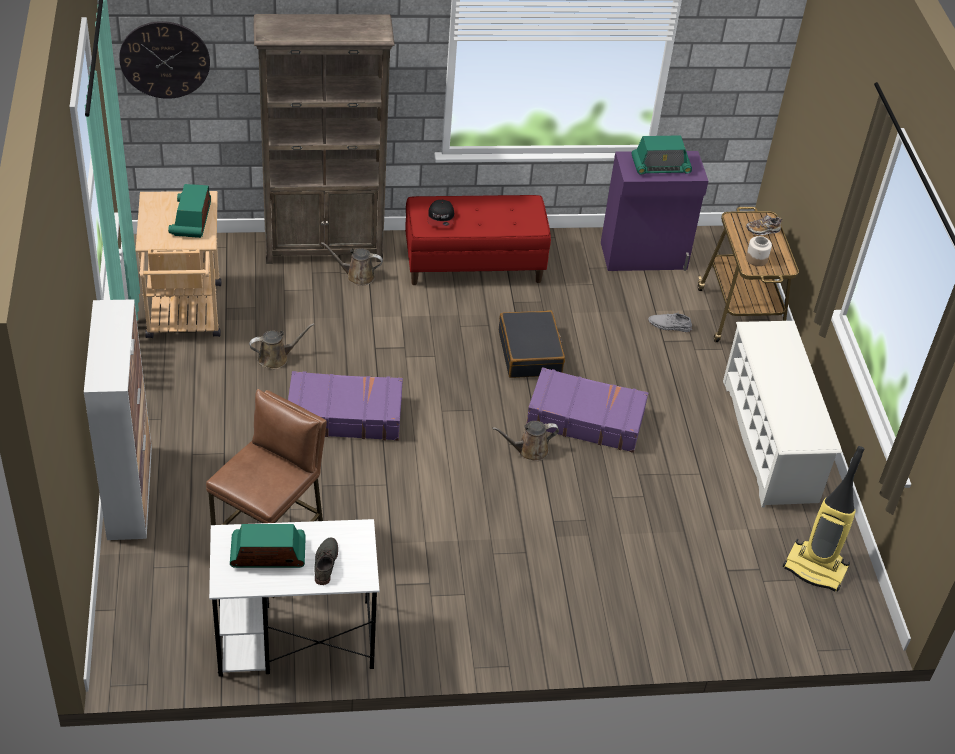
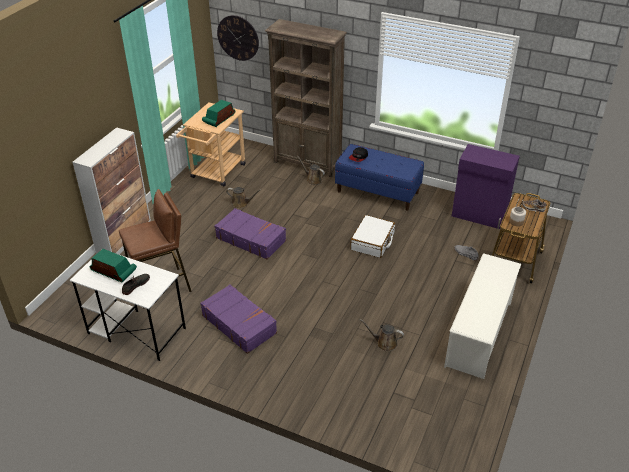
camera: 35 degrees right, 5 degrees down
red bench [405,195,551,285] -> blue bench [335,144,424,211]
brown watering can [492,421,559,461] -> brown watering can moved to [360,319,404,352]
black suitcase [499,310,565,378] -> white suitcase [350,215,395,258]
purple suitcase [526,367,649,453] -> purple suitcase moved to [200,284,277,354]
radio [631,135,692,175] -> none
vacuum cleaner [783,446,865,591] -> none

